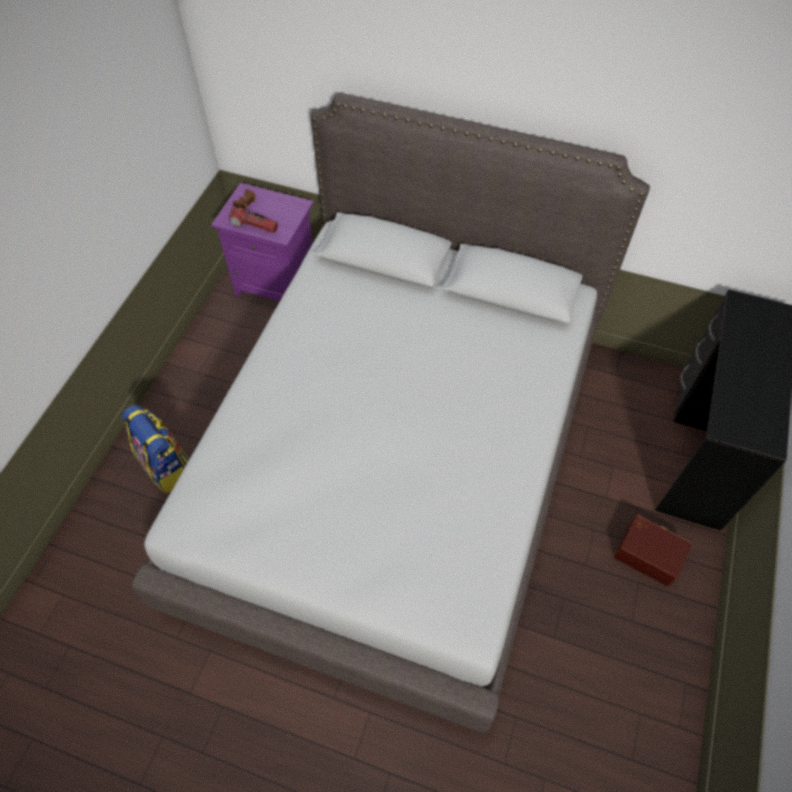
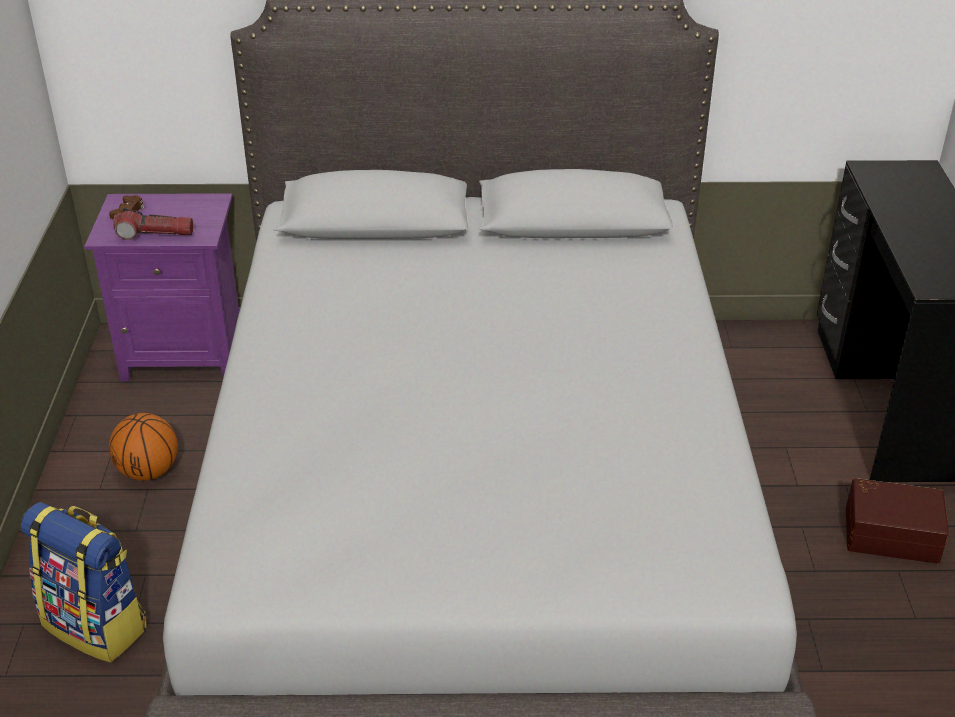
camera: 20 degrees left, 20 degrees down
none -> basketball [109,413,178,481]

